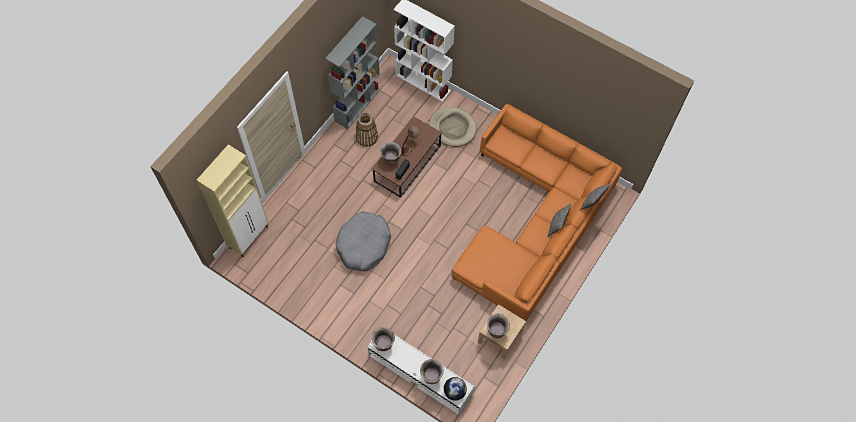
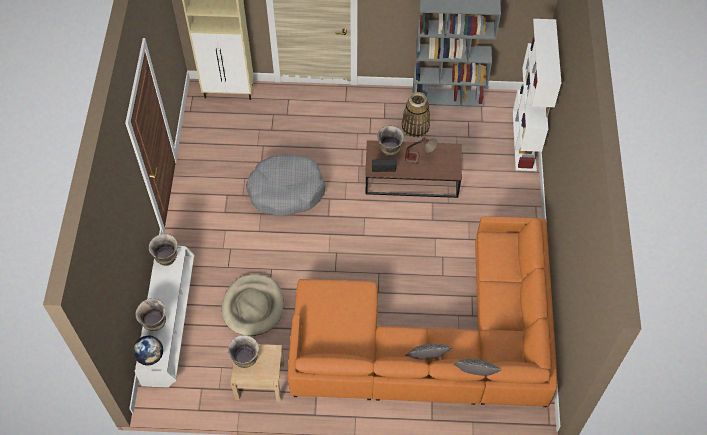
camera: 60 degrees right, 5 degrees down
beige dog bed [429,107,477,147] -> beige dog bed moved to [222,274,284,336]

